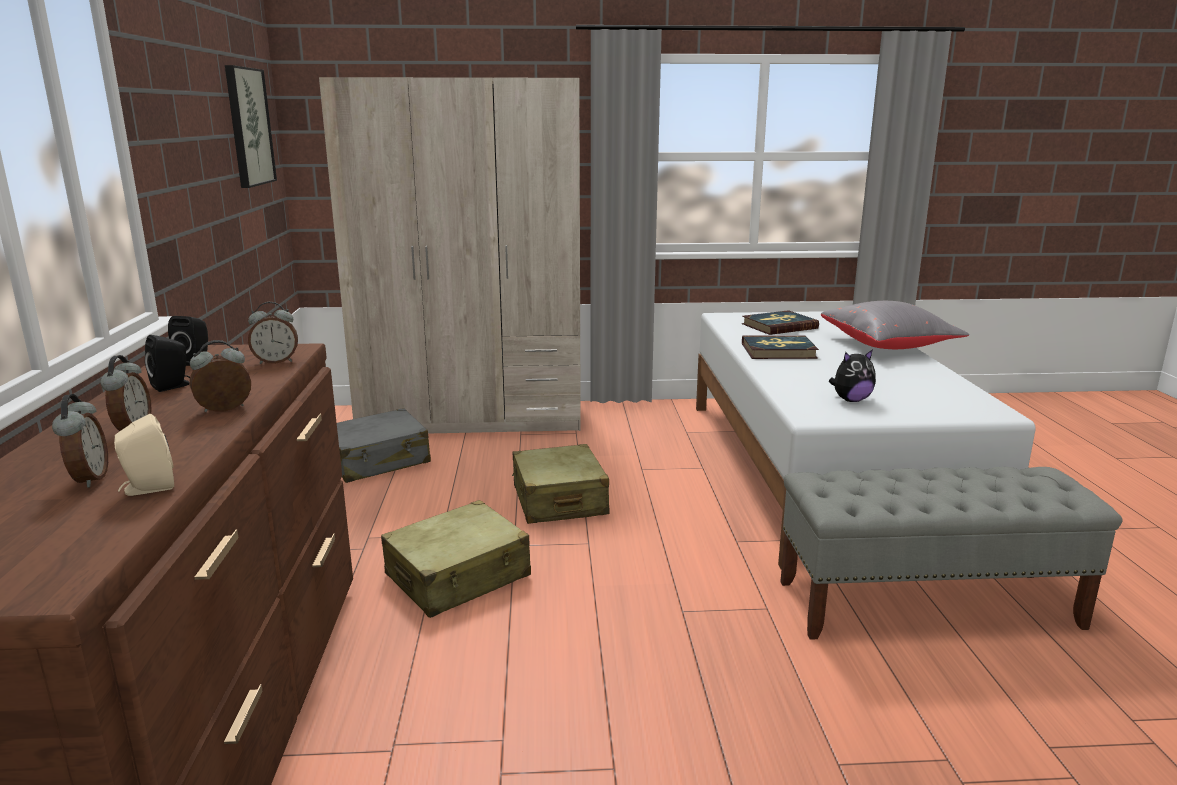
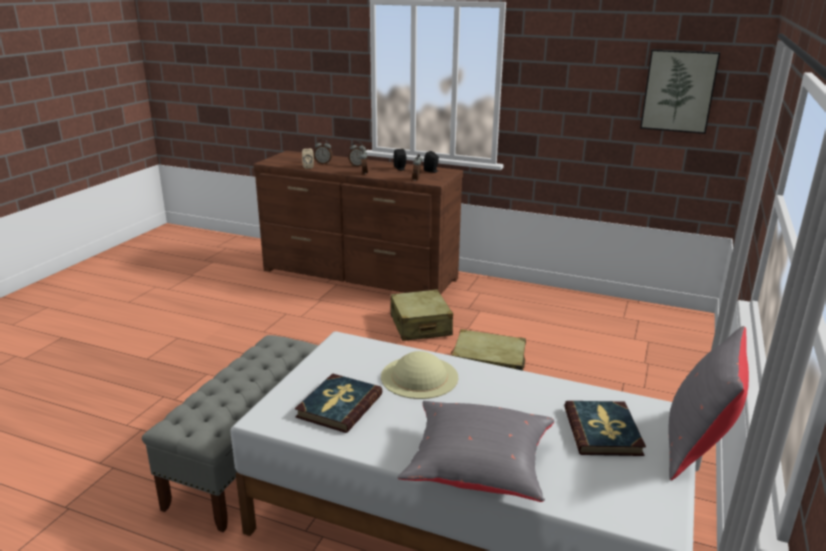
camera: 115 degrees right, 5 degrees up
beige wardrobe [319,77,581,434] -> none
grey suitcase [337,408,431,483] -> none
book [742,335,819,359] -> book moved to [295,373,382,433]
plush toy [829,349,876,402] -> none
none -> beige hat [381,351,458,399]
none -> grey pillow [669,326,749,480]

